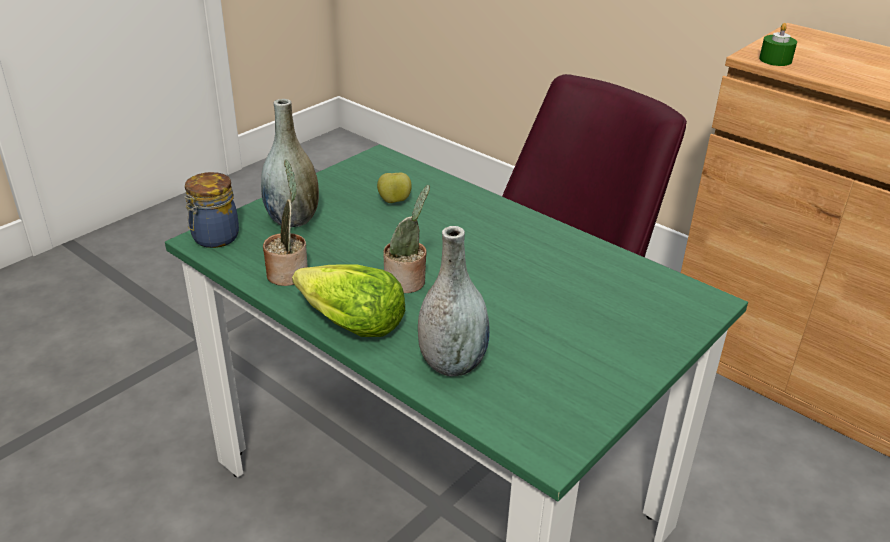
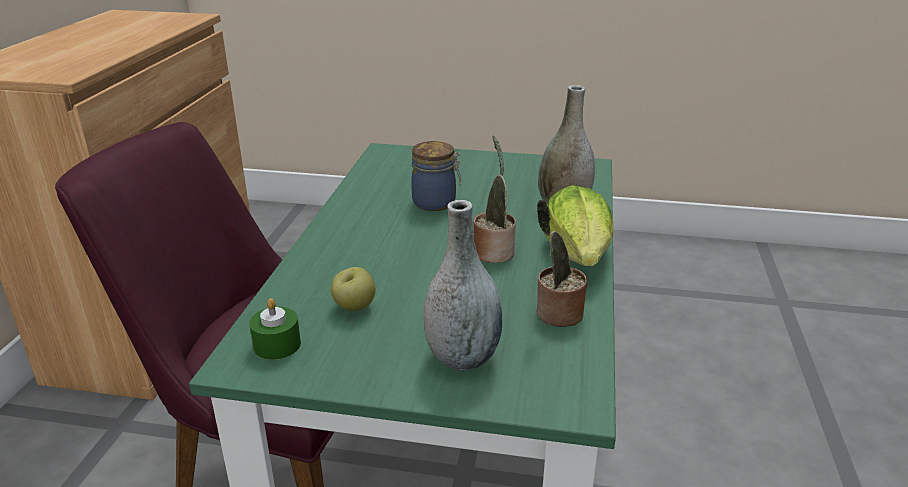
camera: 120 degrees left, 5 degrees down
jar [184,172,239,248] -> jar moved to [411,141,461,211]
green candle [759,23,797,66] -> green candle moved to [249,298,301,360]

